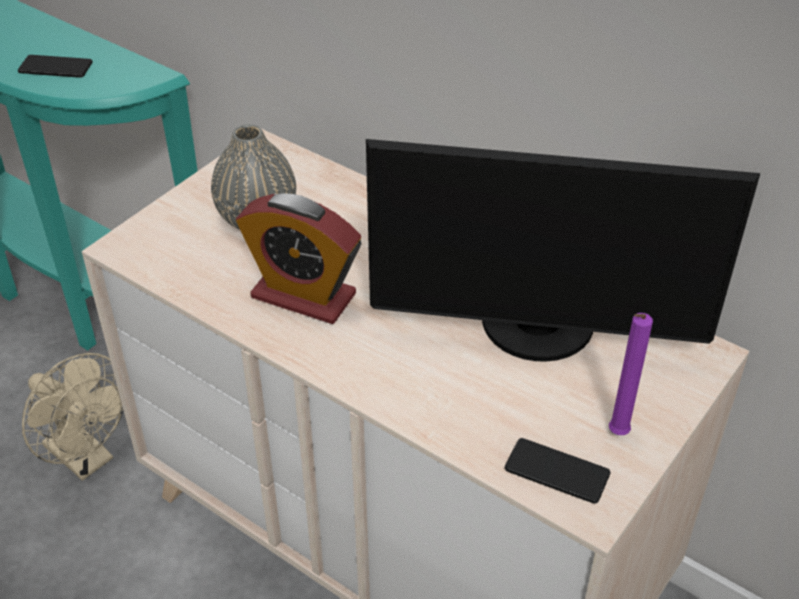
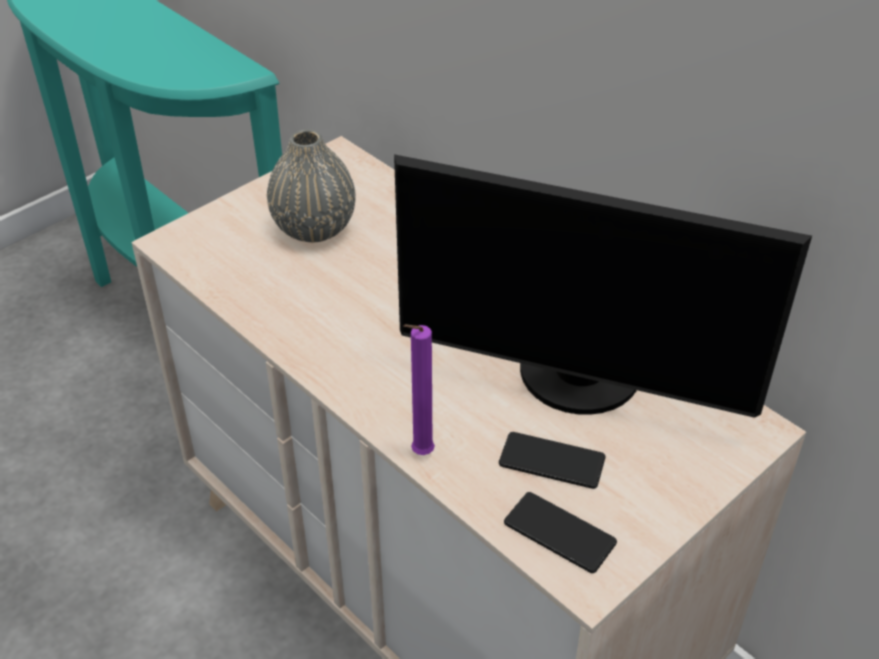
camera: 10 degrees right, 0 degrees up
phone [18,55,92,78] -> phone moved to [499,432,605,489]
beige fan [22,353,124,481] -> none
alarm clock [236,193,361,324] -> none
purple candle [609,313,653,435] -> purple candle moved to [403,324,435,455]

